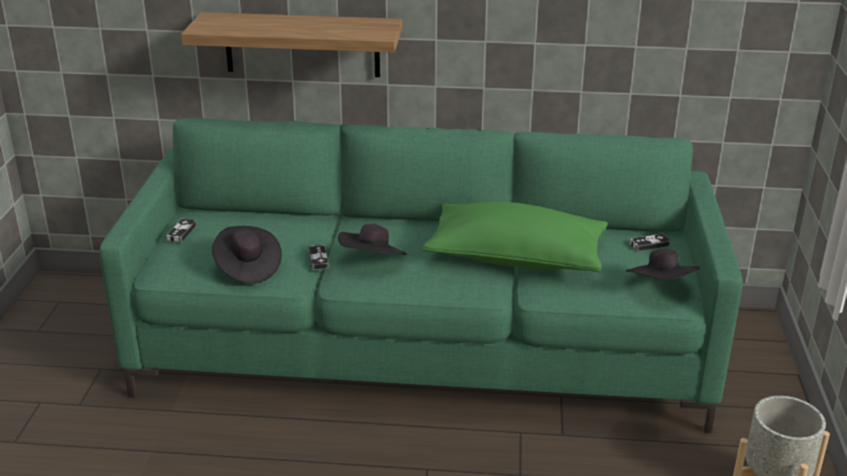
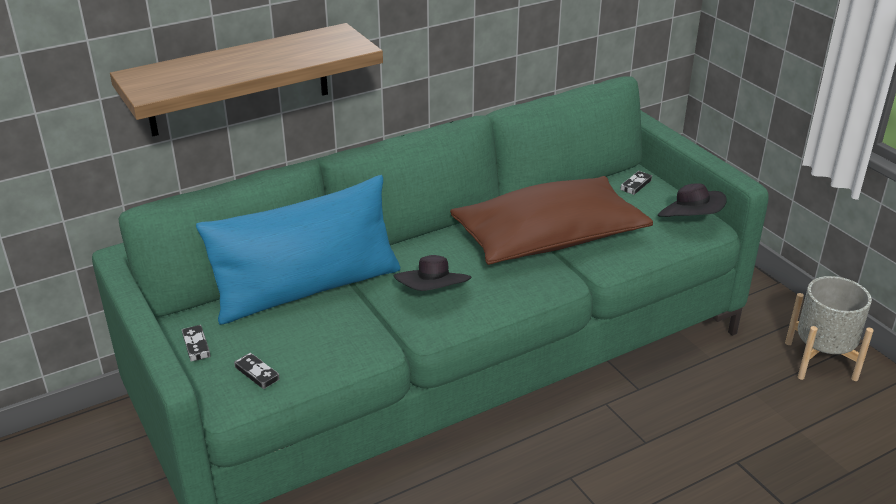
camera: 35 degrees left, 5 degrees up
black hat [212,226,282,284] -> none
game controller [308,244,329,270] -> game controller moved to [234,353,280,389]
green pillow [423,202,608,272] -> brown pillow [450,176,653,265]
none -> blue pillow [196,175,400,325]

